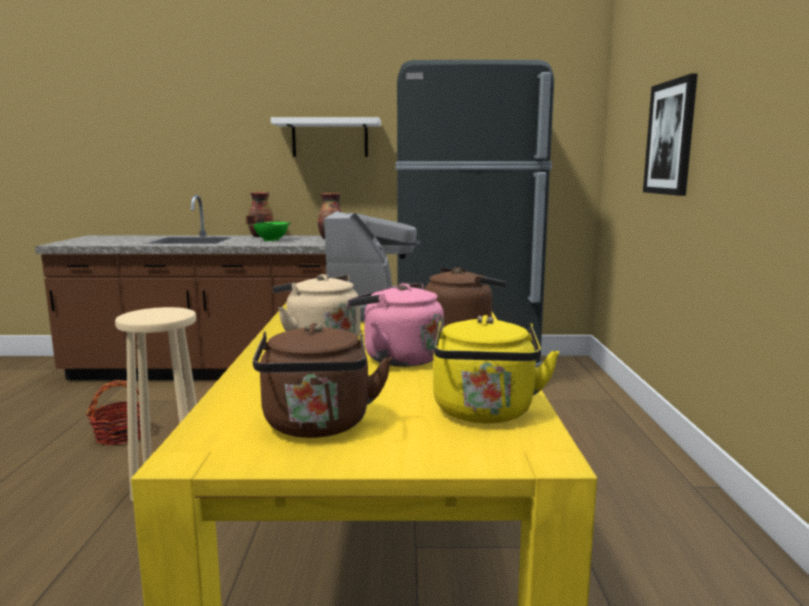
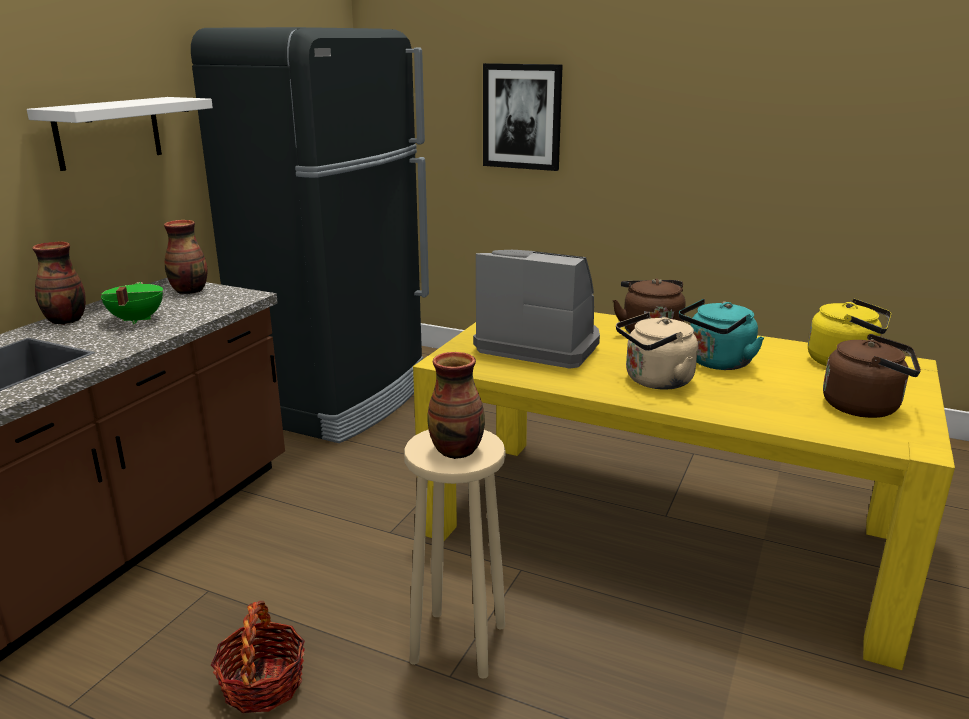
camera: 65 degrees left, 10 degrees up
pink kettle [348,283,444,367] -> turquoise kettle [679,299,764,370]
none -> vase [427,352,485,459]

